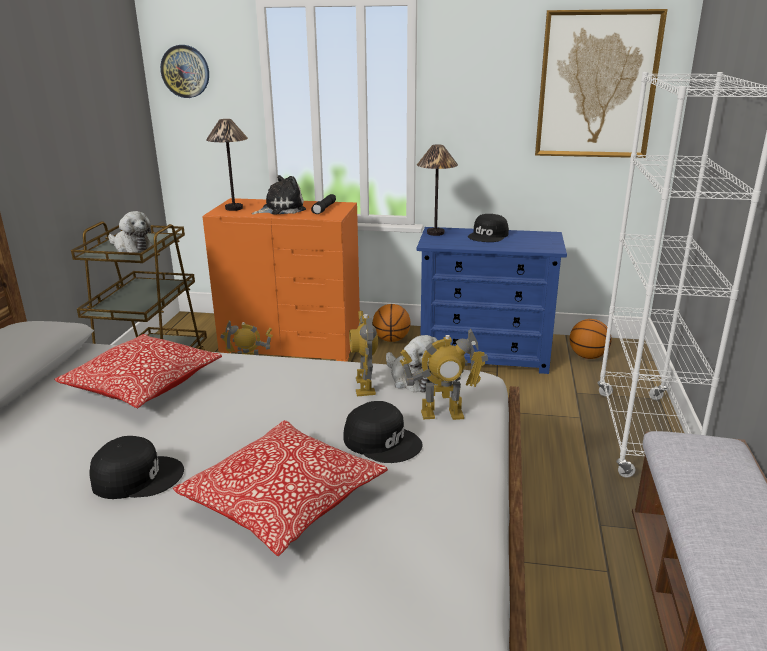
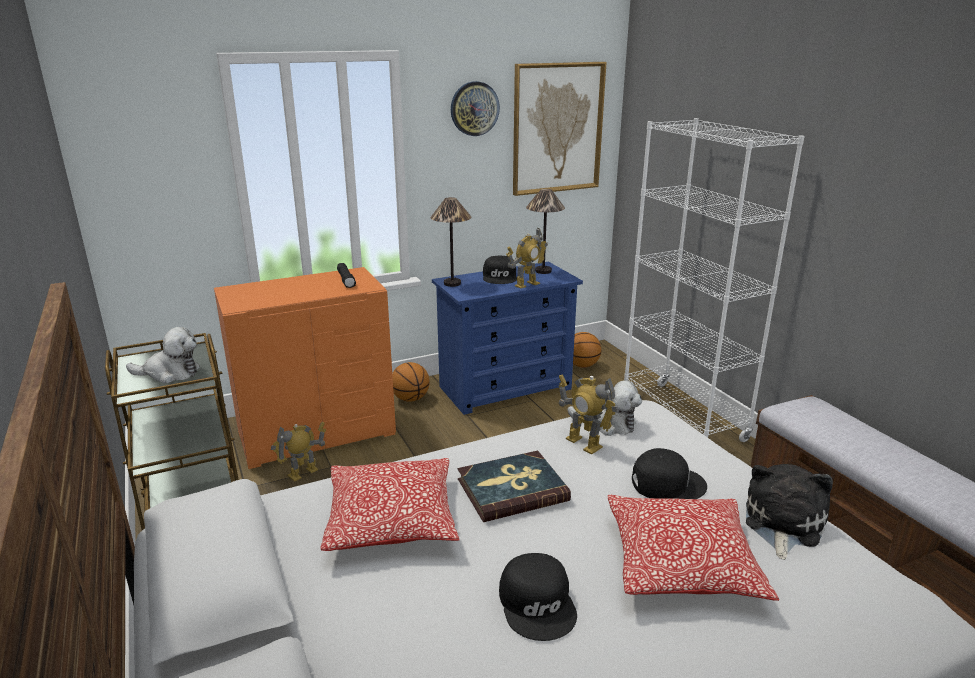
camera: 35 degrees left, 0 degrees up
black cap [89,436,184,499] -> black cap turned 120 degrees clockwise [499,553,577,641]
wall clock [160,45,209,98] -> wall clock moved to [451,81,500,136]
table lamp [206,119,248,211] -> table lamp moved to [526,189,565,274]
plush toy [252,175,306,215] -> plush toy moved to [746,464,833,560]
toy robot [400,328,488,420] -> toy robot moved to [506,228,548,288]
none -> book [458,450,571,522]

